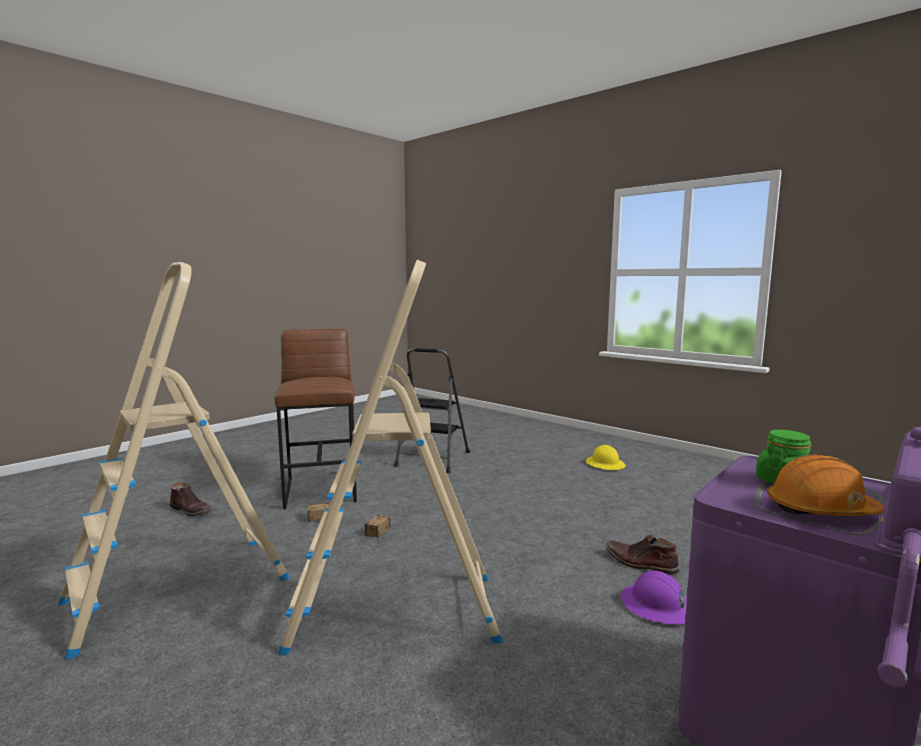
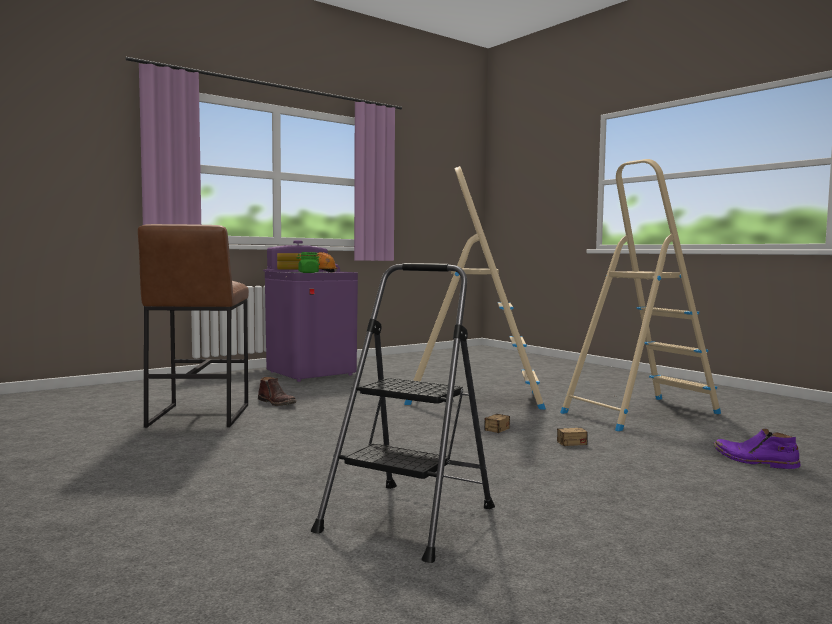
camera: 170 degrees left, 5 degrees down
brown boot [170,483,212,516] -> purple boot [713,429,801,469]
brown stool [274,329,357,509] -> brown stool moved to [138,224,249,428]
yellow hard hat [586,445,626,470] -> none
purple hard hat [621,571,687,625] -> none

